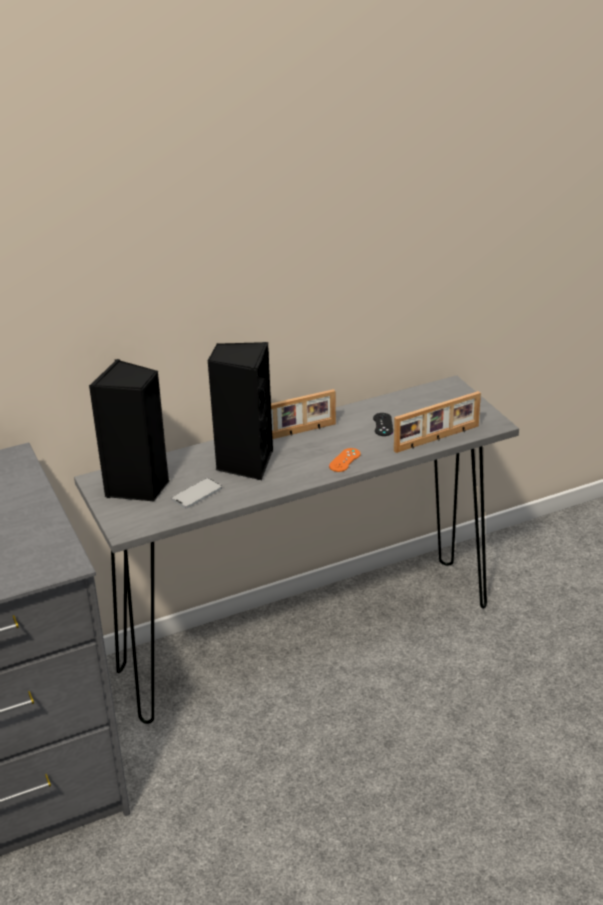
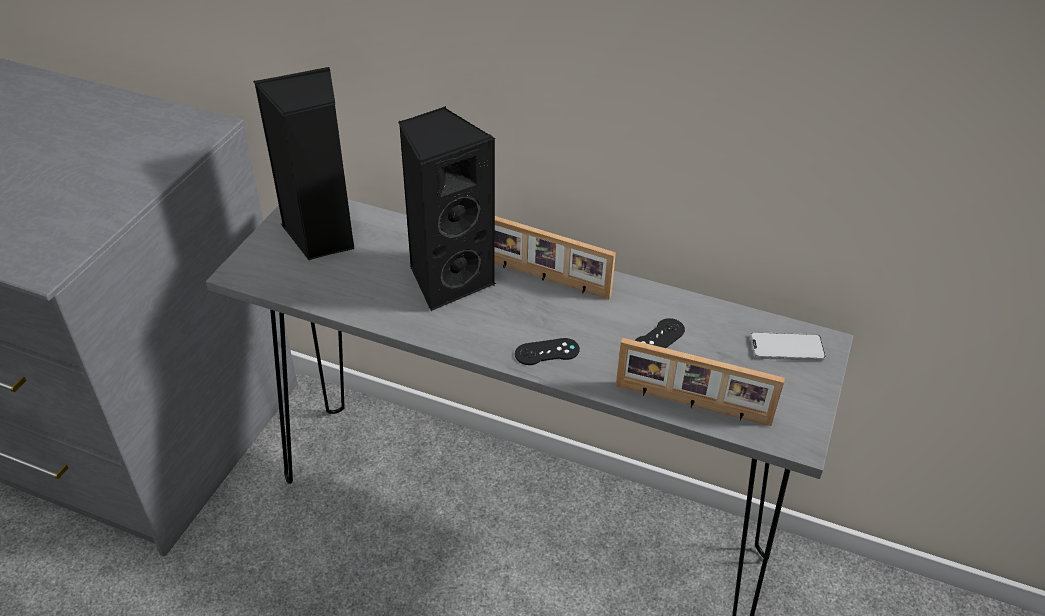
camera: 45 degrees right, 10 degrees up
phone [172,478,222,508] -> phone moved to [751,332,826,361]
orange game controller [329,448,361,472] -> black game controller [515,338,580,365]

